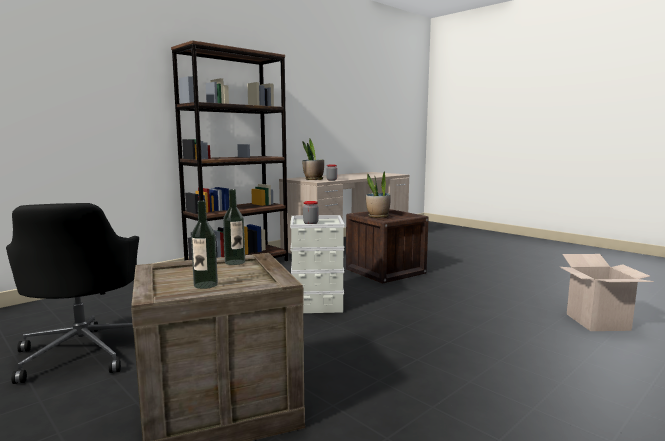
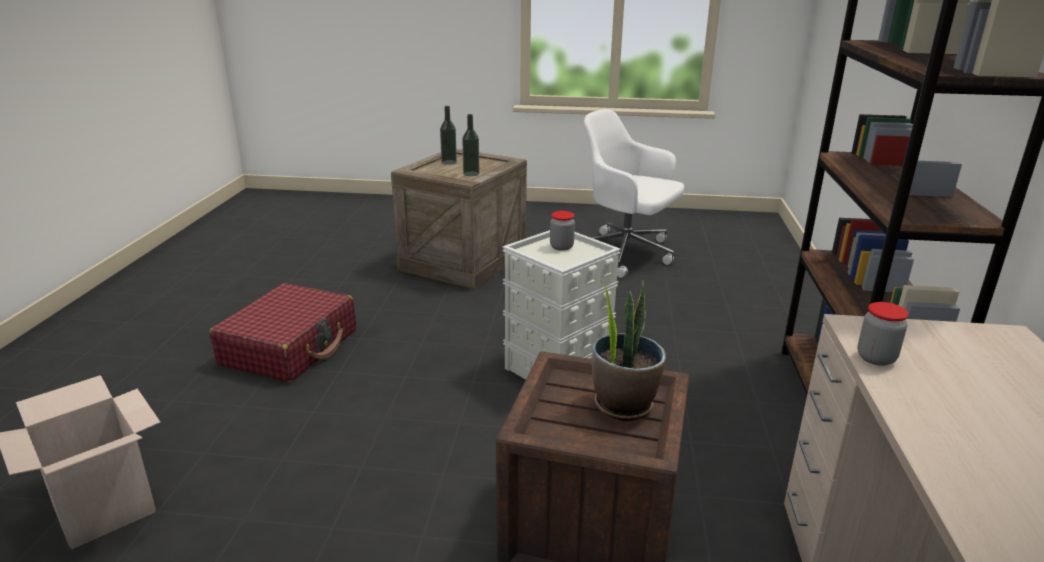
camera: 140 degrees right, 15 degrees up
black office chair [6,203,139,384] -> white office chair [584,109,684,278]
potted plant [302,138,324,180] -> none
none -> red suitcase [210,283,356,382]

